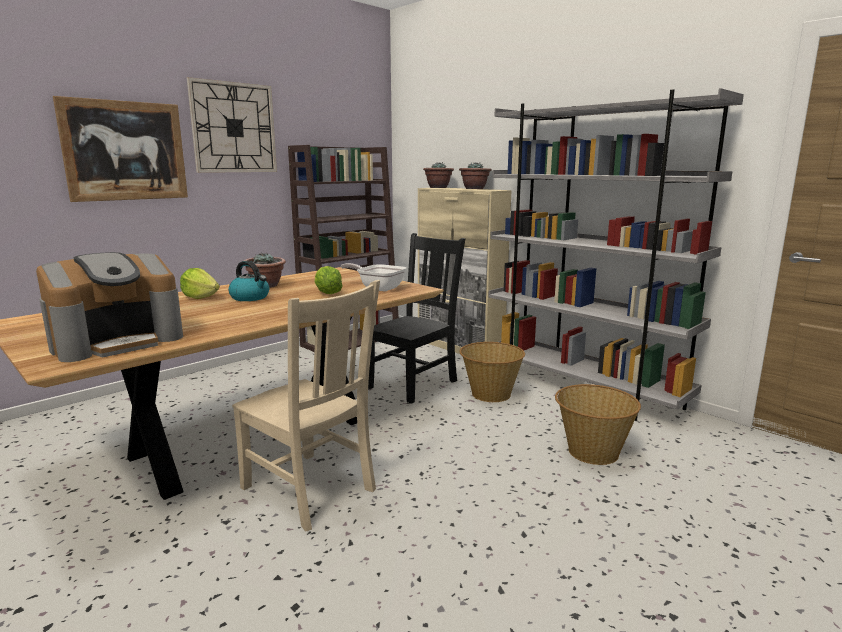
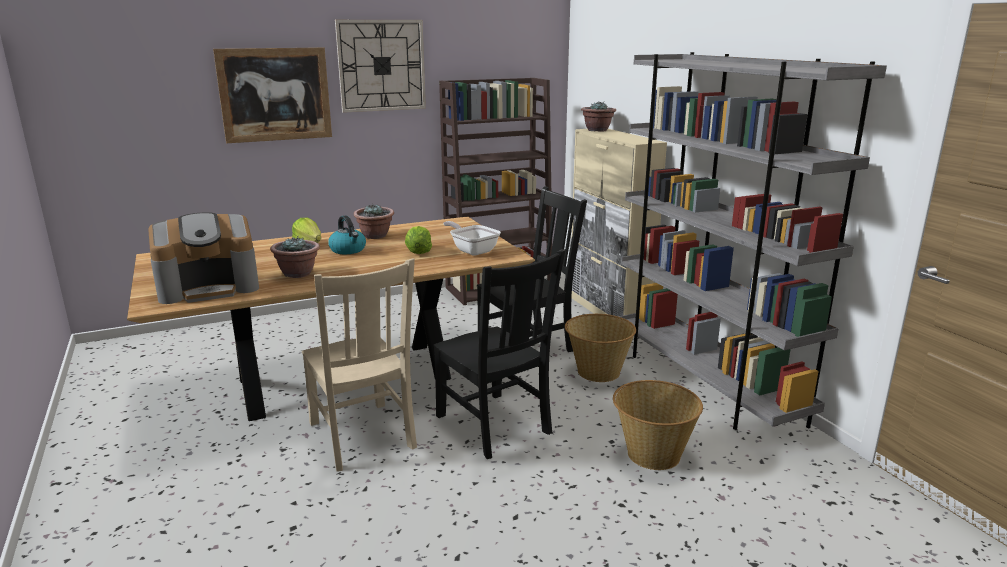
camera: 20 degrees right, 5 degrees up
potted plant [459,162,491,189] -> potted plant moved to [270,236,320,278]
none -> black chair [433,249,565,459]

